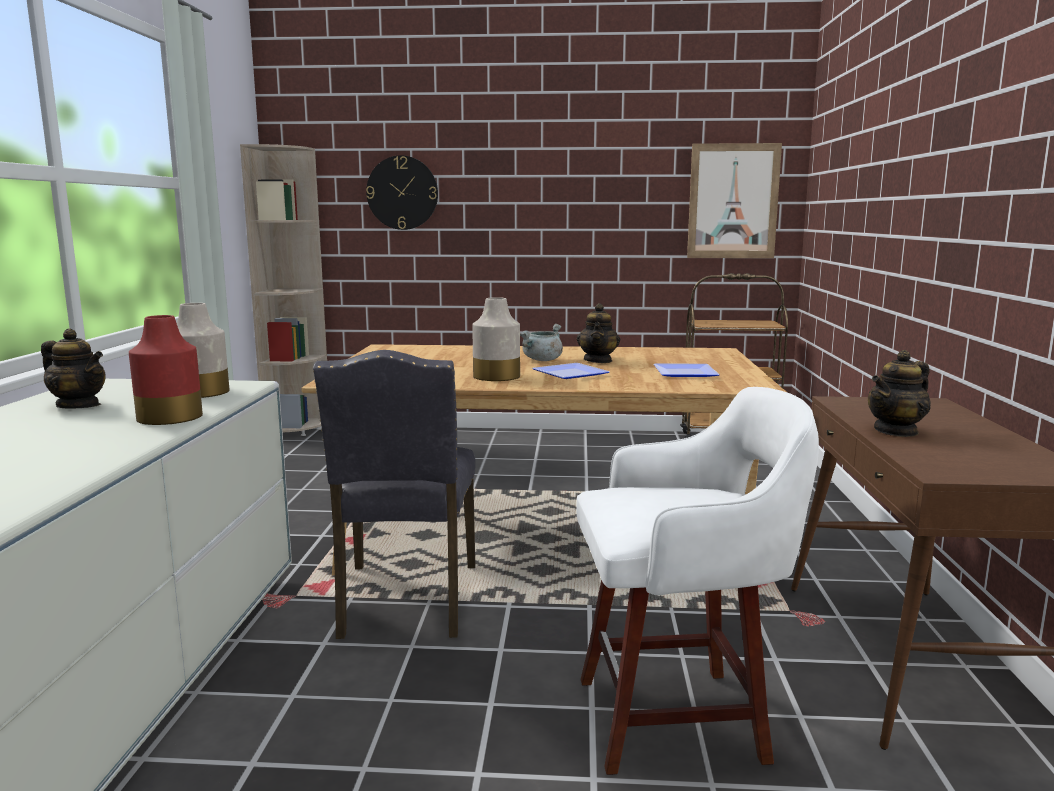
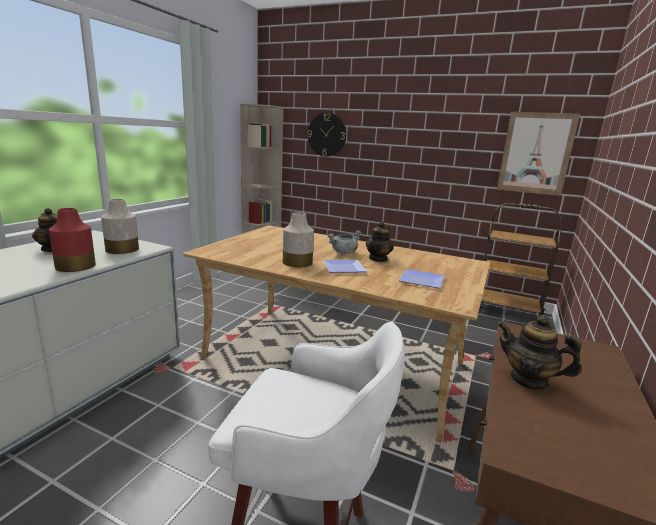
camera: 20 degrees right, 5 degrees up
grey chair [313,350,476,639] -> none
teapot [868,350,931,437] -> teapot turned 45 degrees clockwise [498,315,582,391]

